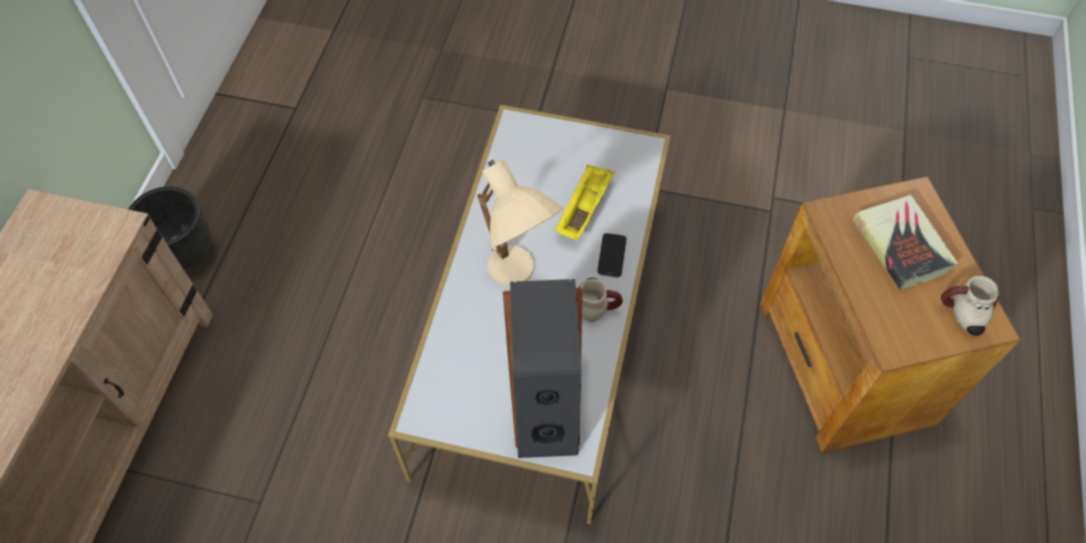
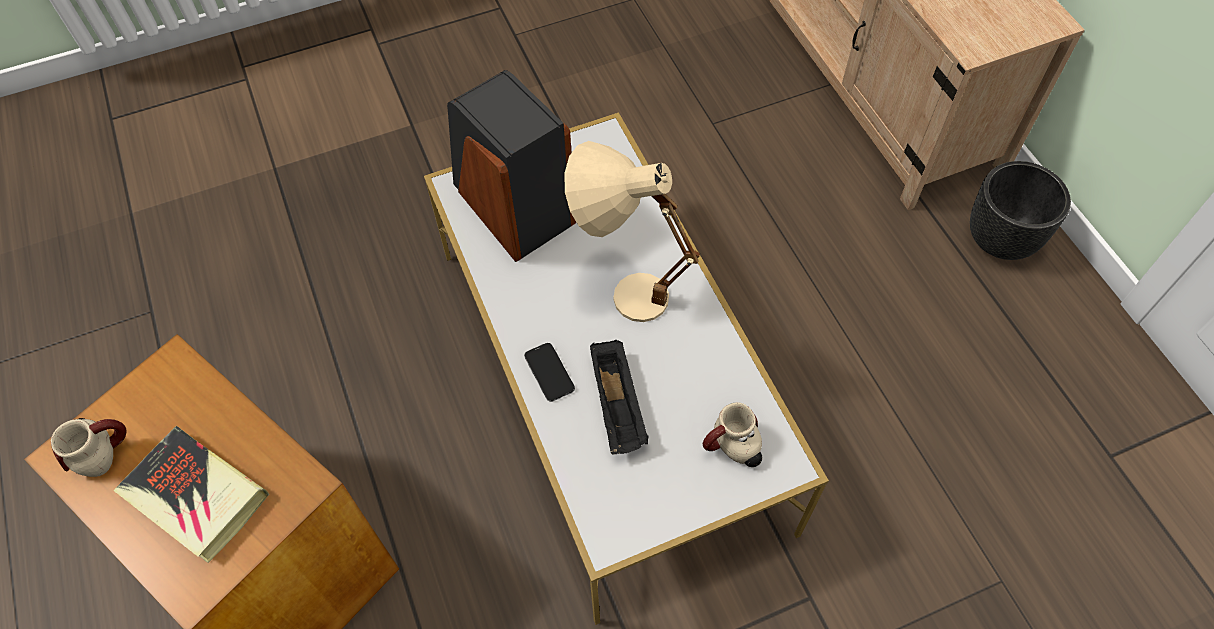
camera: 145 degrees right, 0 degrees up
yellow tray [555,165,615,241] -> black tray [590,340,648,455]
mug [578,278,623,322] -> mug moved to [703,402,762,467]

